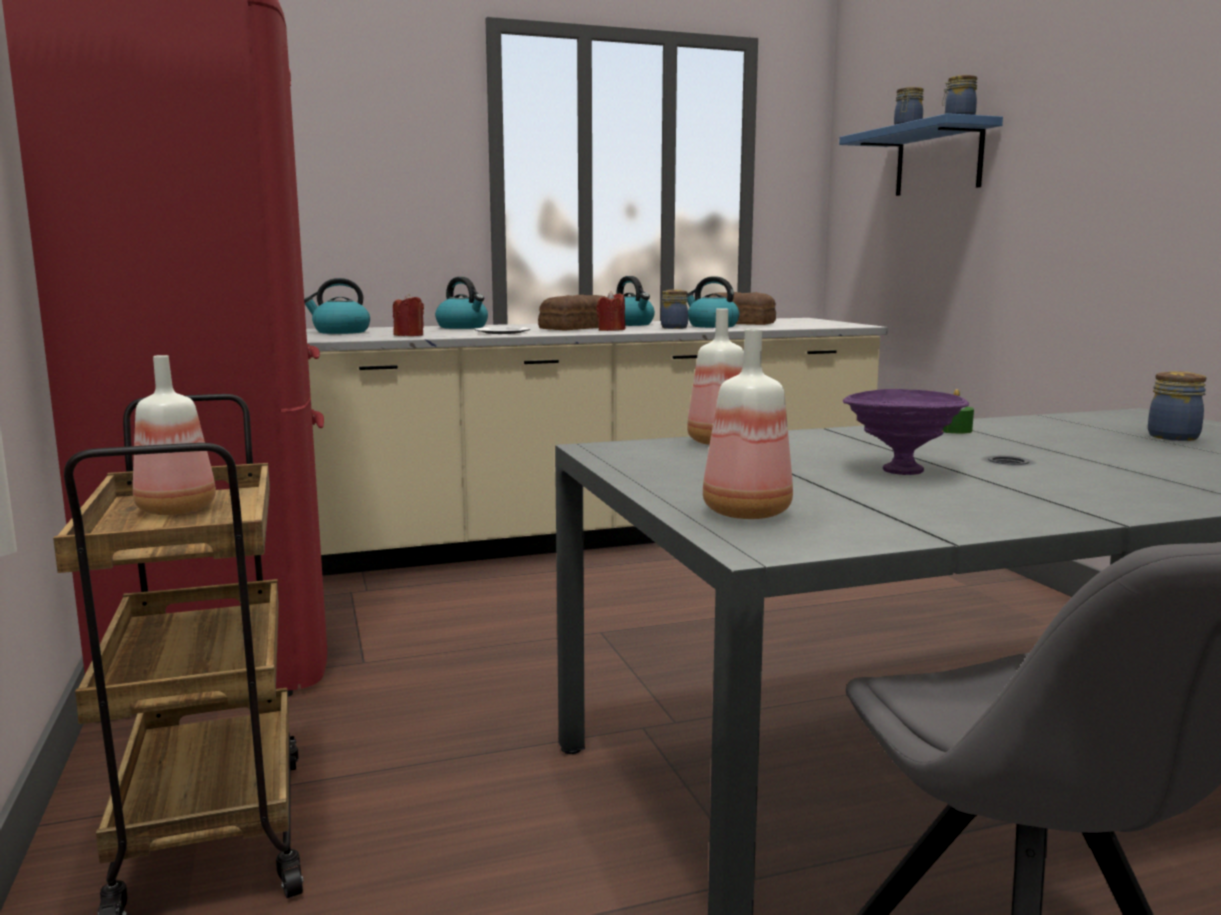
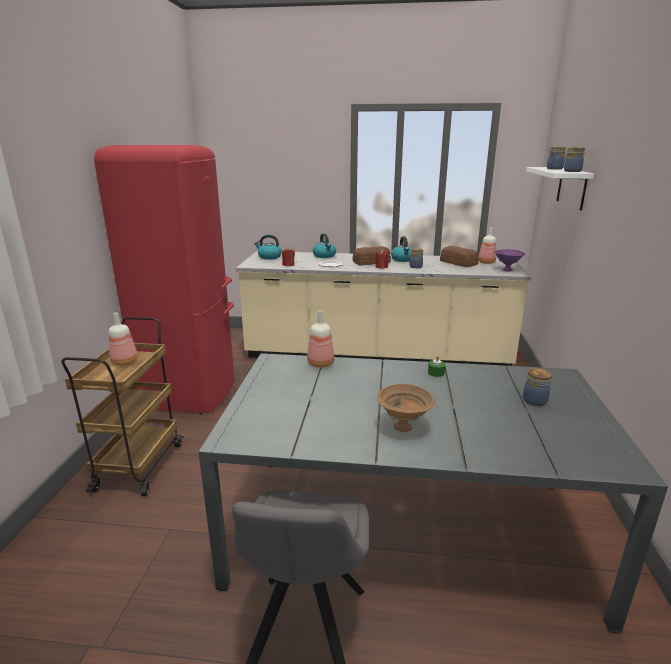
camera: 25 degrees right, 10 degrees up
kettle [686,276,740,328] -> none
bottle [703,329,793,519] -> bottle moved to [478,227,496,264]
blue shelf [839,113,1003,196] -> white shelf [526,167,594,211]
purple bowl [843,389,969,475] -> purple bowl moved to [494,249,525,271]
none -> brown bowl [377,384,435,432]

